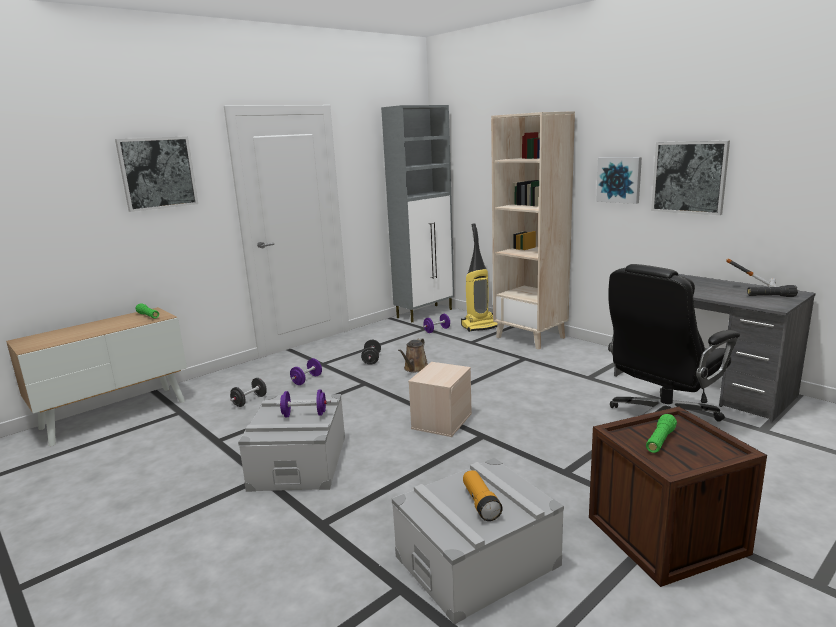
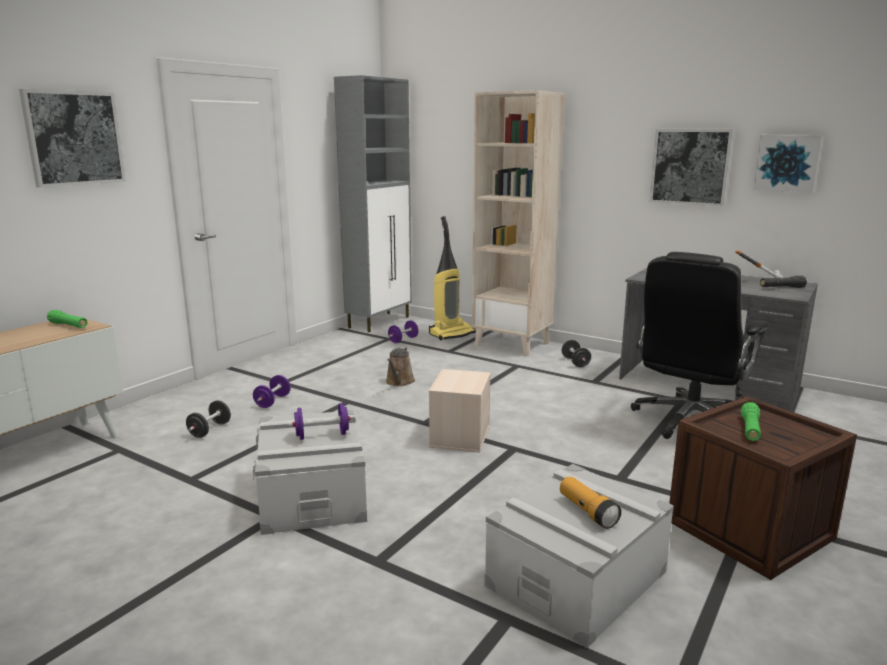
camera: 15 degrees left, 0 degrees up
black dumbbell [361,340,381,365] -> black dumbbell moved to [562,340,591,367]
picture [596,157,642,204] -> picture moved to [753,135,822,193]

